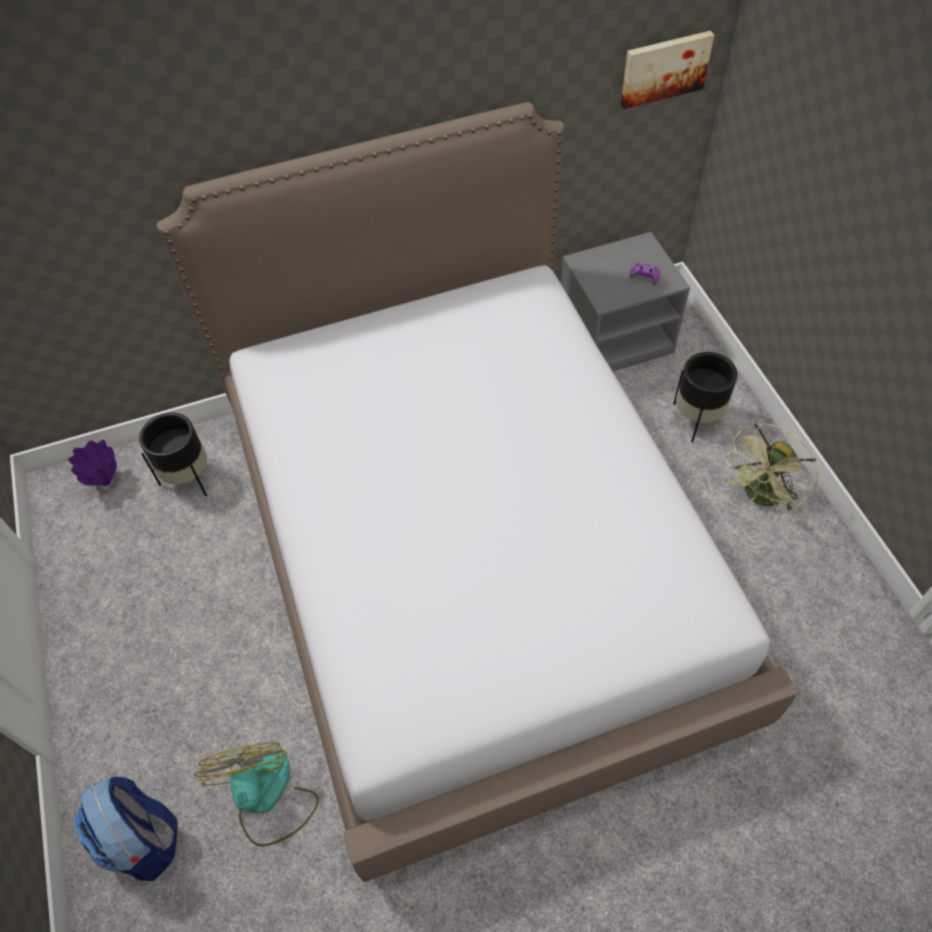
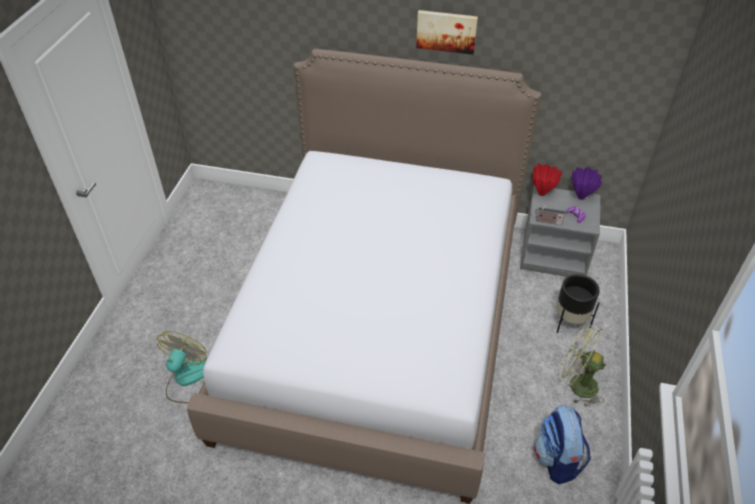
camera: 30 degrees right, 10 degrees down
purple vase [68,440,117,486] -> purple vase moved to [572,167,602,200]
backpack [74,776,178,881] -> backpack moved to [534,405,591,484]
black planter [139,413,207,496] -> none
picture [621,31,714,109] -> picture moved to [416,10,478,55]
green fan [724,423,818,513] -> green fan turned 45 degrees clockwise [558,325,606,407]
none -> red vase [532,163,562,196]
none -> radio [535,204,565,225]

